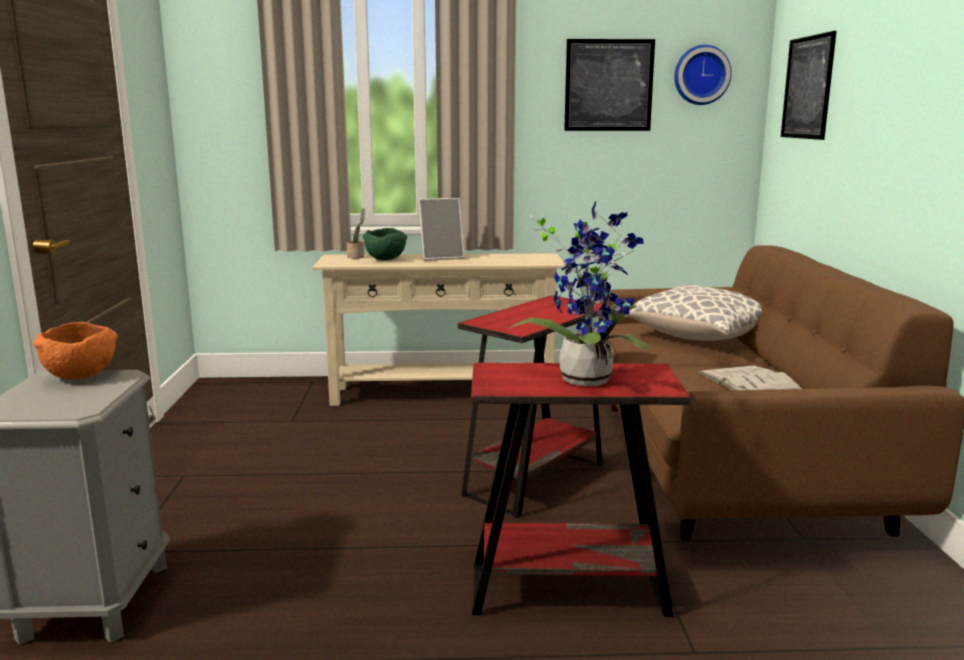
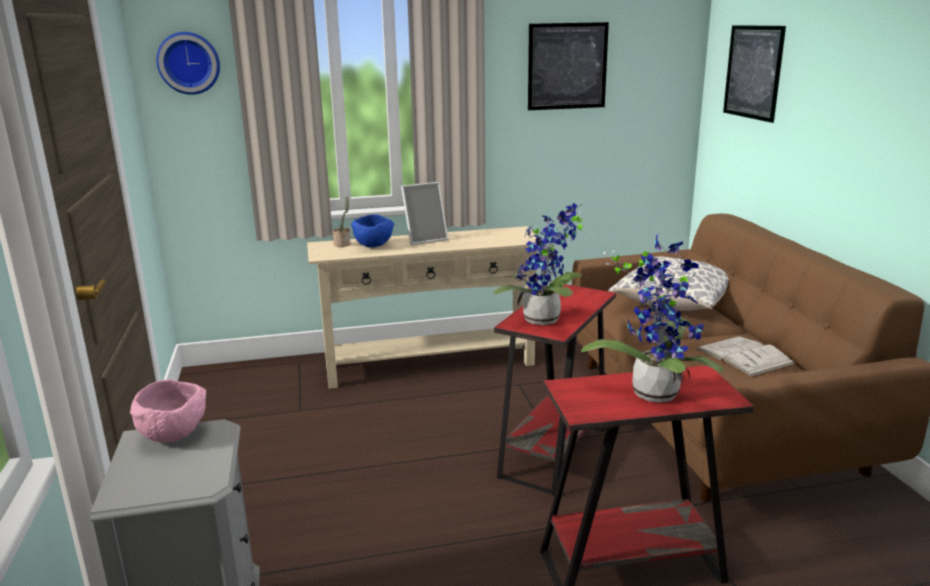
camera: 10 degrees left, 5 degrees up
orange bowl [33,322,118,380] -> pink bowl [130,380,206,443]
green bowl [363,228,408,260] -> blue bowl [351,214,394,247]
wall clock [674,45,732,105] -> wall clock moved to [156,32,220,95]
none -> potted plant [493,202,587,325]

